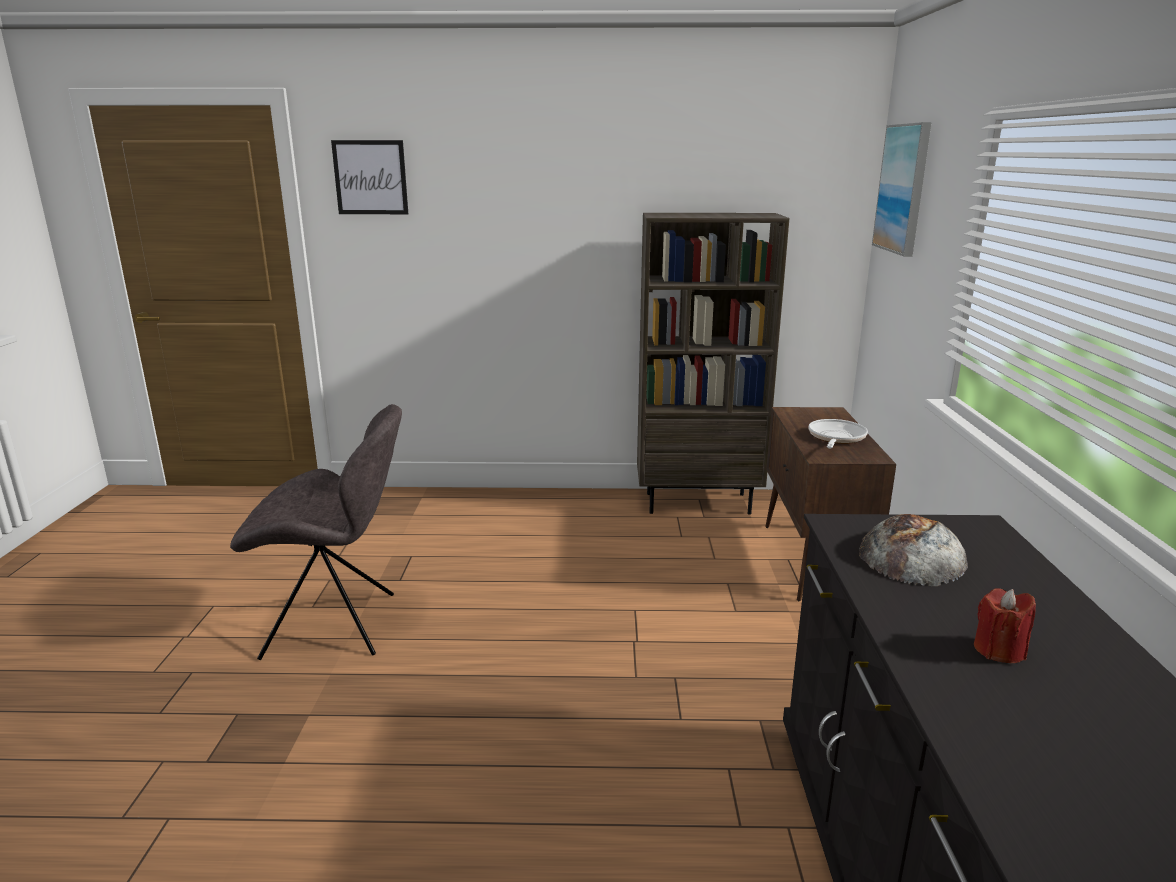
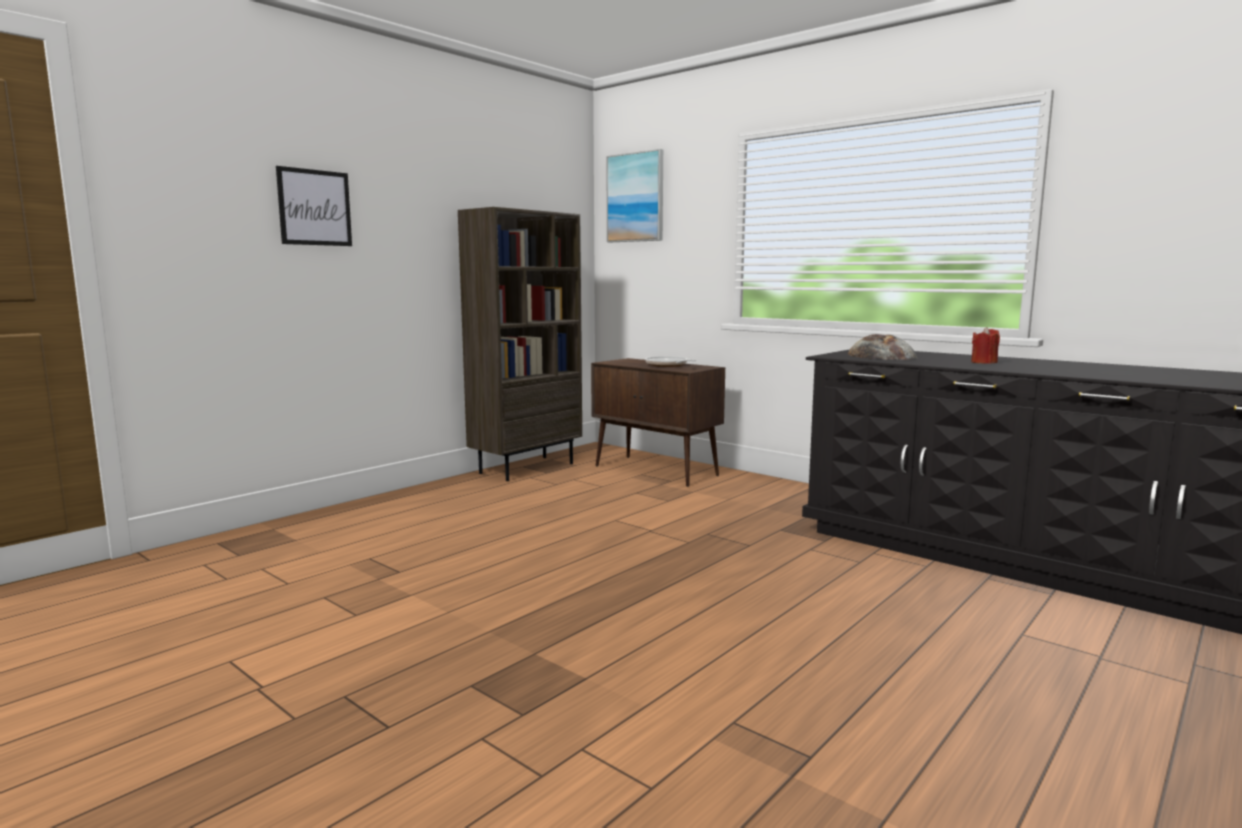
camera: 50 degrees left, 10 degrees down
grey chair [230,404,402,660] -> none
picture [331,140,408,214] -> picture moved to [276,166,352,246]

